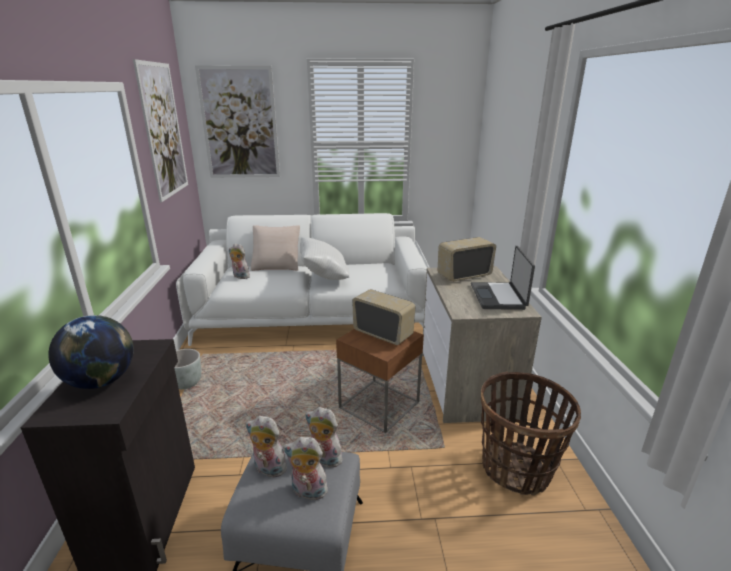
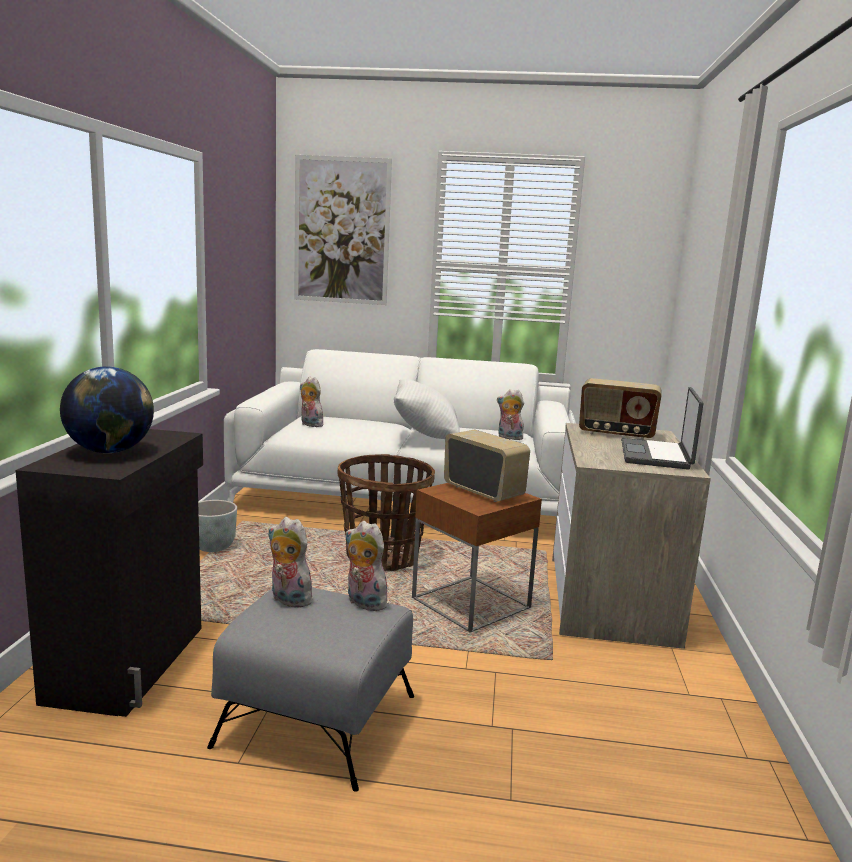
camera: 10 degrees right, 10 degrees down
picture [133,59,188,202] -> none
beige pillow [251,225,300,271] -> none
plush toy [283,437,328,500] -> plush toy moved to [497,389,524,440]
radio [437,237,496,282] -> radio turned 150 degrees counterclockwise [579,378,661,440]
basket [481,371,581,495] -> basket moved to [337,454,435,571]

